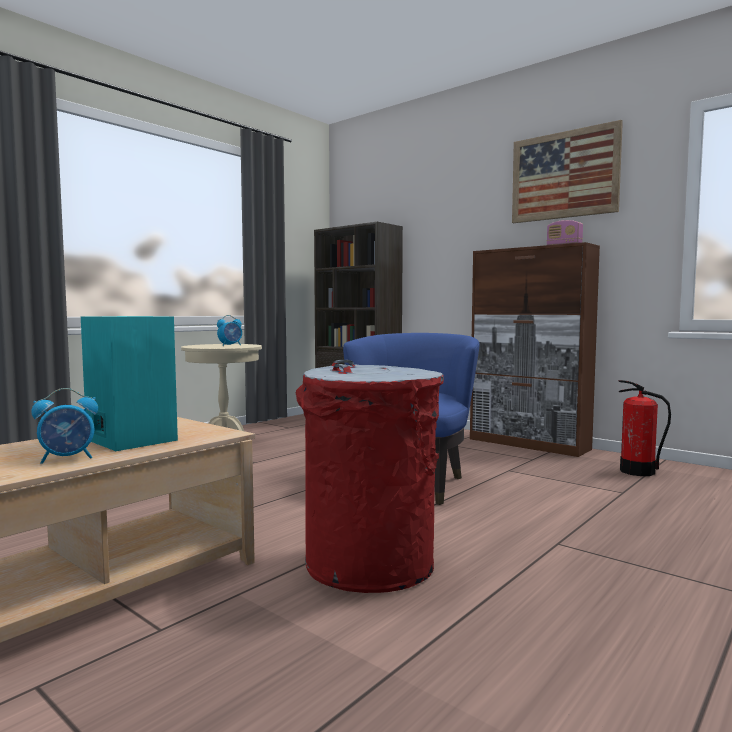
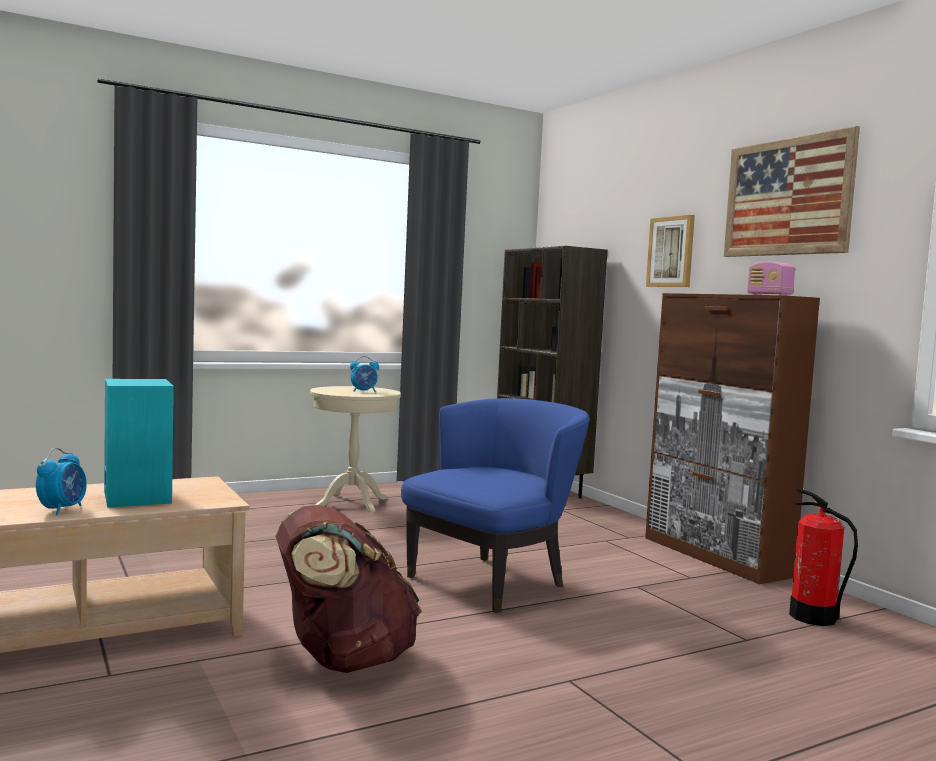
camera: 20 degrees right, 0 degrees up
alarm clock [31,388,98,464] -> alarm clock turned 75 degrees counterclockwise [36,448,87,515]
red trash can [295,360,444,593] -> brown backpack [275,505,421,673]
none -> picture [646,215,695,287]

